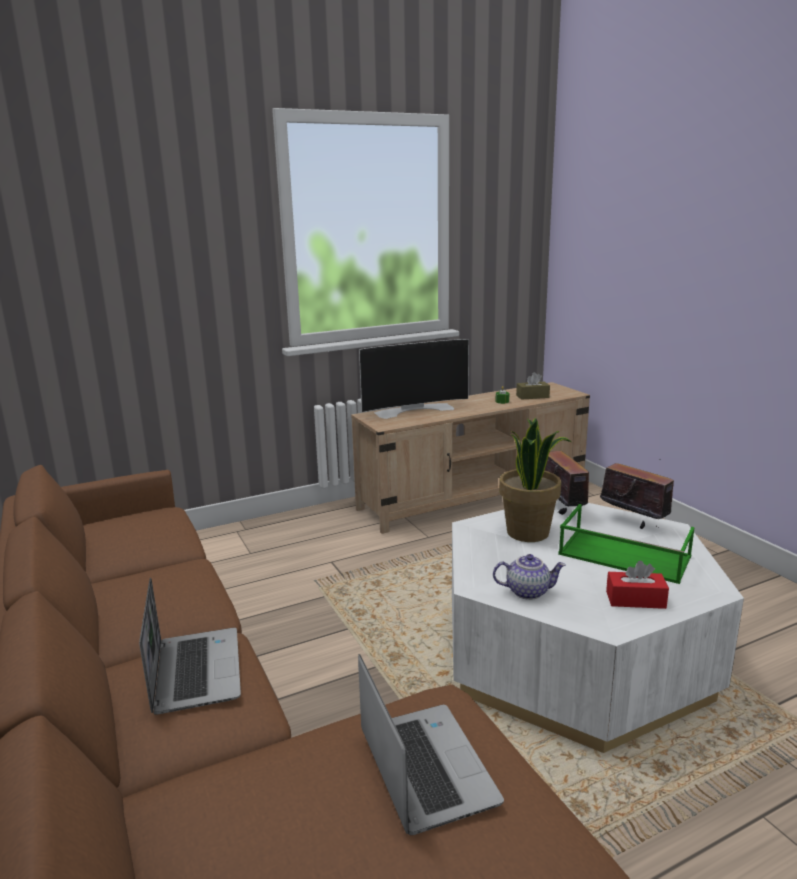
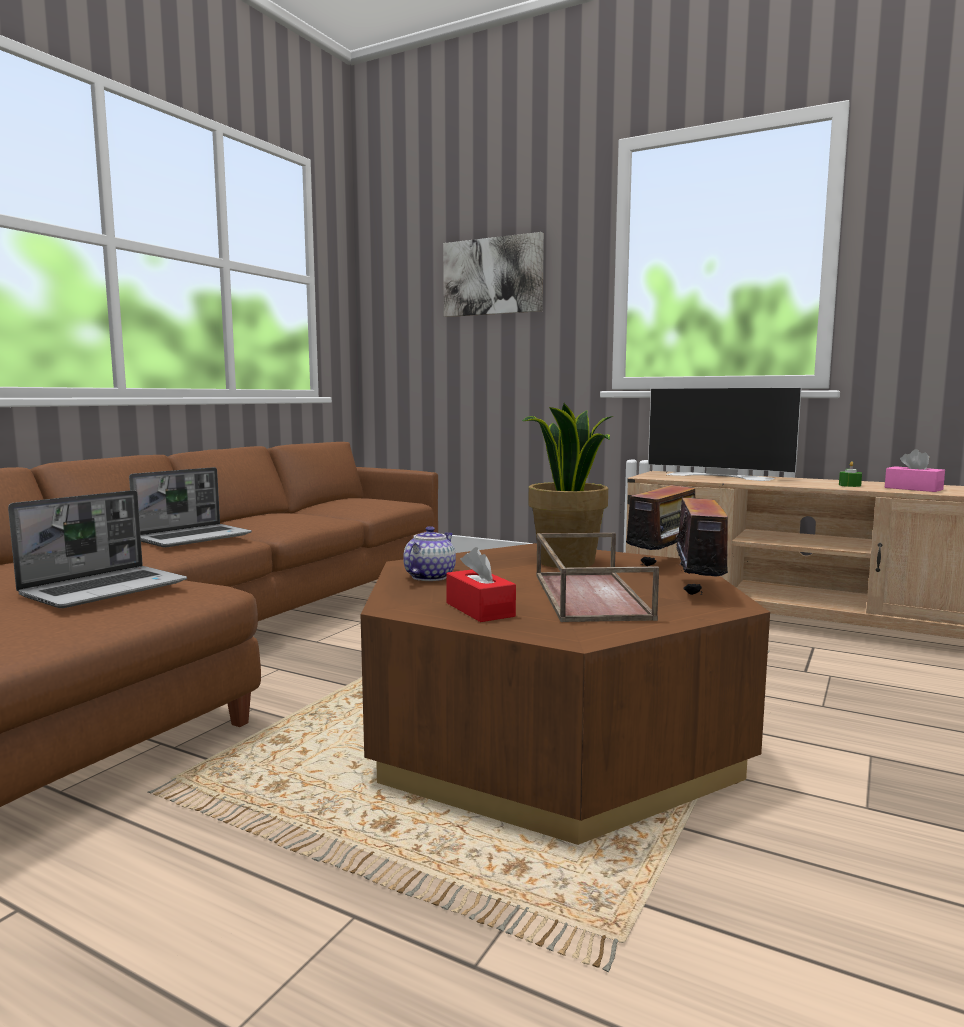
camera: 55 degrees right, 10 degrees down
white coffee table [452,499,744,753] -> brown coffee table [360,543,770,845]
teapot [493,554,566,600] -> teapot turned 120 degrees counterclockwise [403,526,456,581]
brown tissue box [516,372,550,400] -> pink tissue box [885,449,945,492]
green tray [558,504,695,584] -> brown tray [536,533,659,622]
none -> picture [443,232,544,317]

